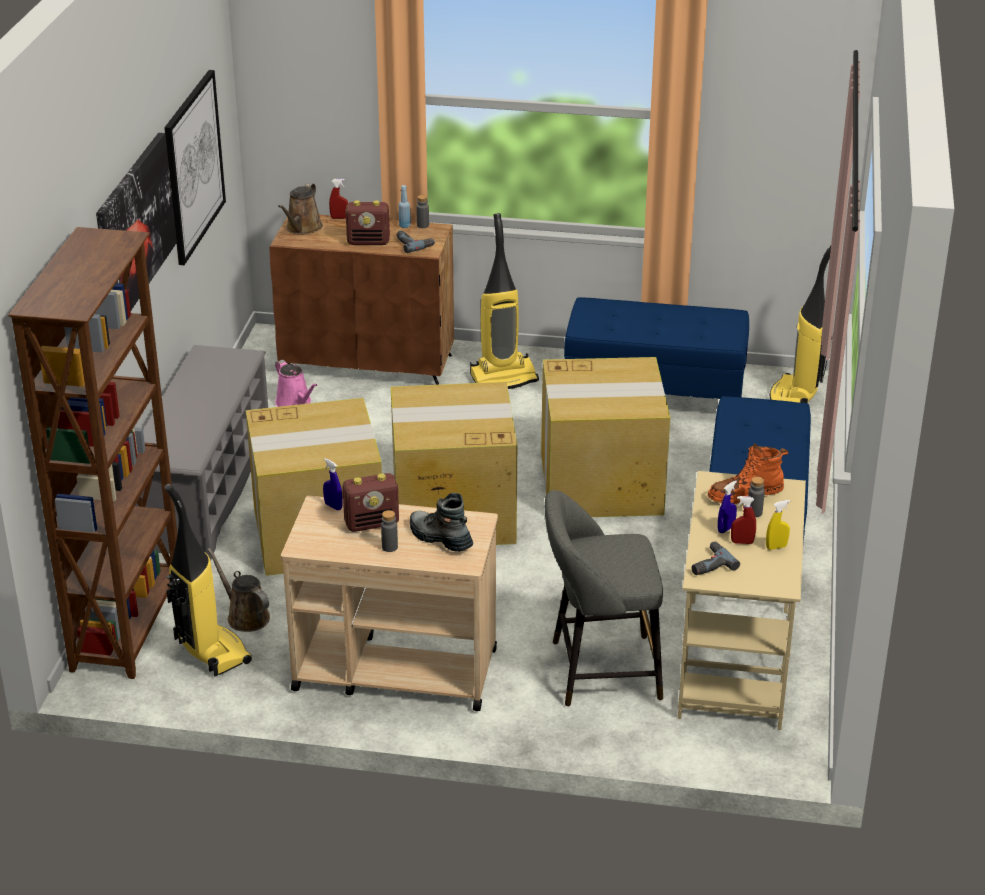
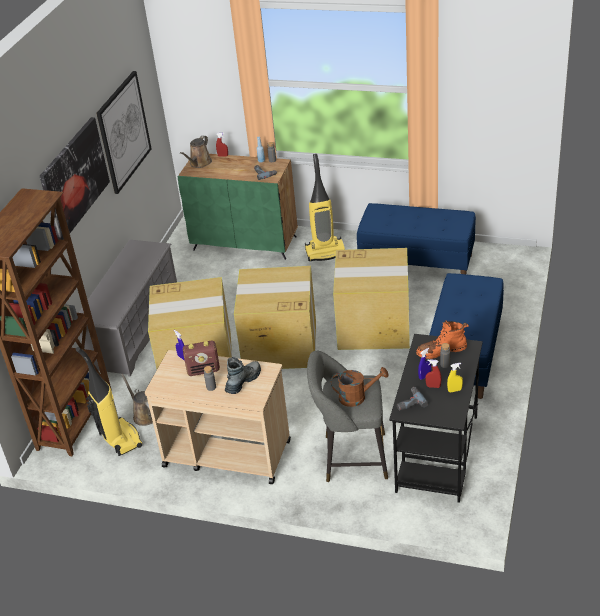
camera: 10 degrees right, 5 degrees up
brown cabinet [269,215,454,385] -> green cabinet [178,154,298,260]
pink watering can [275,360,317,407] -> none
radio [346,200,390,245] -> none
boot [410,493,473,552] -> boot turned 75 degrees clockwise [225,357,261,394]
beige desk [678,471,806,730] -> black desk [389,334,483,503]
vacuum cleaner [770,246,832,403] -> none
none -> brown watering can [331,367,388,407]

